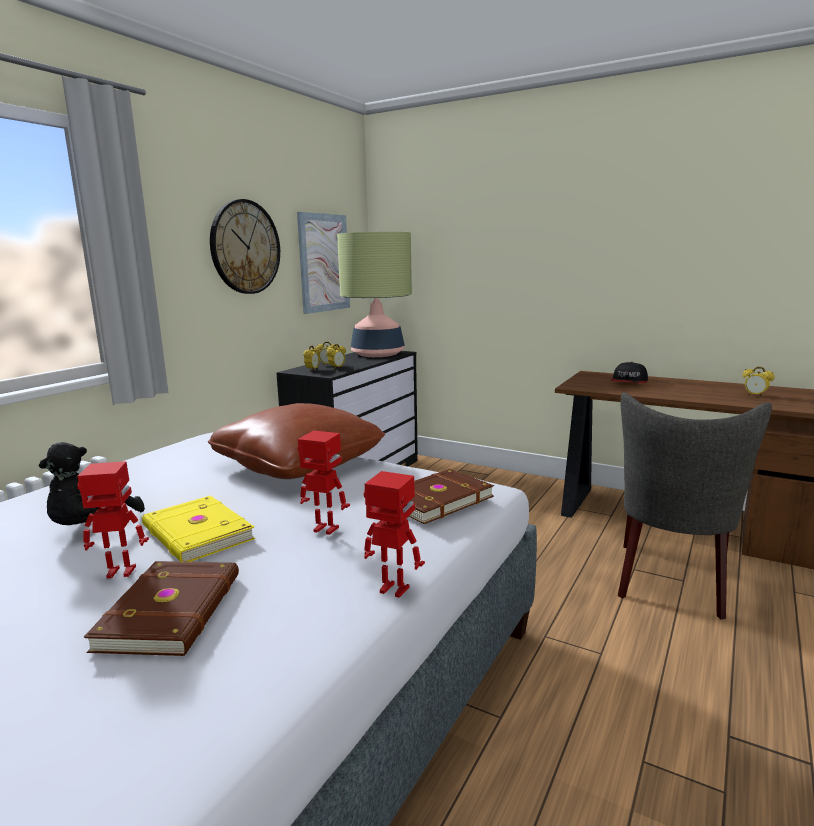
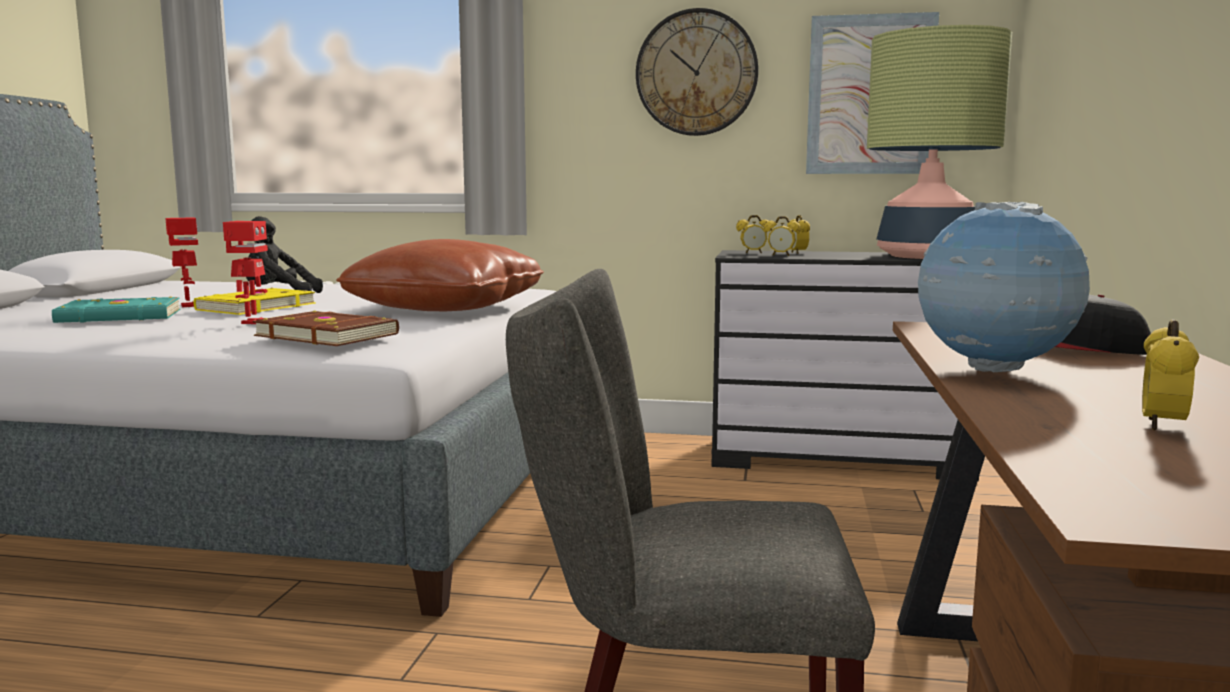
camera: 70 degrees right, 5 degrees down
brown book [84,561,239,656] -> turquoise book [52,296,180,323]
toy robot [364,471,425,598] -> none
none -> globe [918,202,1090,372]

